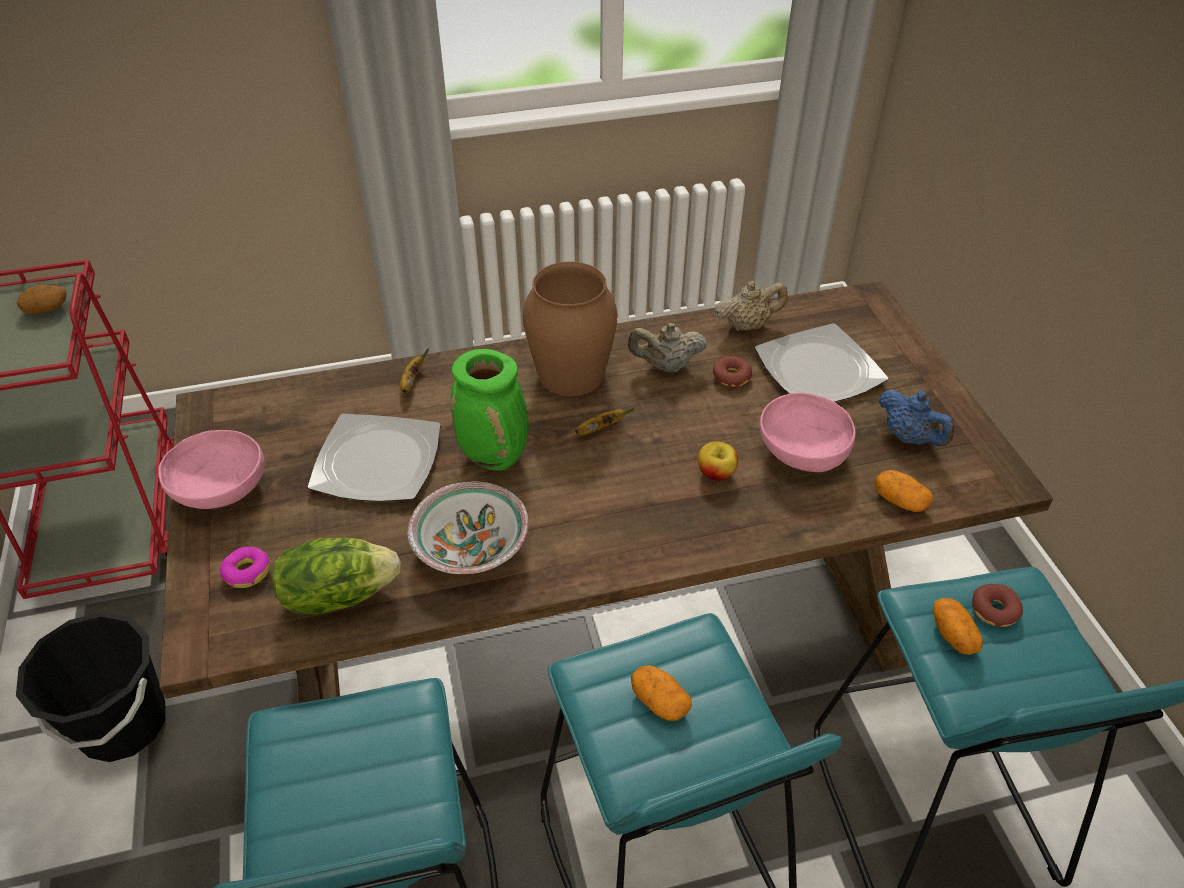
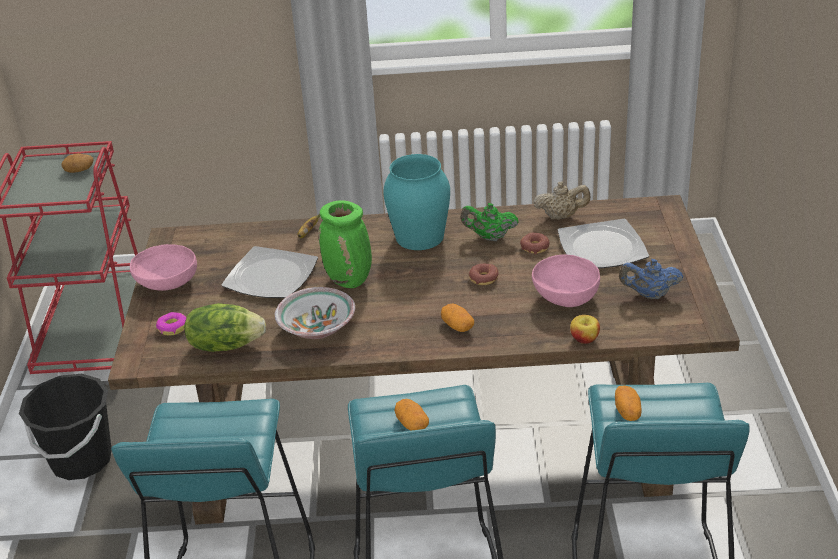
camera: 15 degrees right, 10 degrees down
brown vase [523,261,618,396] -> turquoise vase [383,154,450,250]
banana [575,408,634,435] -> none
beige teapot [628,323,707,372] -> green teapot [460,203,519,241]
apple [698,441,738,481] -> apple moved to [570,315,600,344]
potato [874,470,934,512] -> potato moved to [441,304,474,332]
blue teapot [879,389,955,446] -> blue teapot turned 120 degrees clockwise [619,259,683,299]
donut [972,584,1023,627] -> donut moved to [469,264,499,285]

